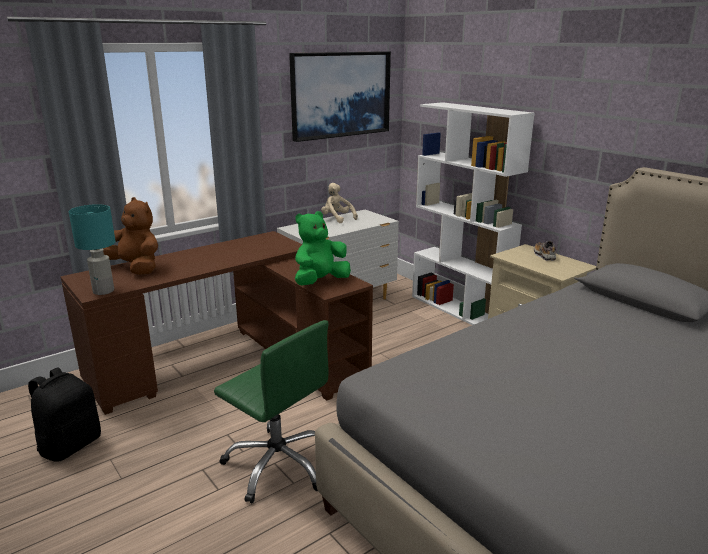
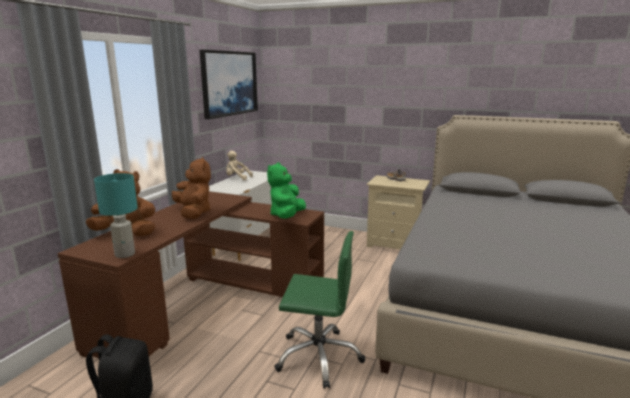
camera: 30 degrees left, 5 degrees down
white bookcase [412,102,535,325] -> none
none -> brown plush toy [172,157,211,219]

